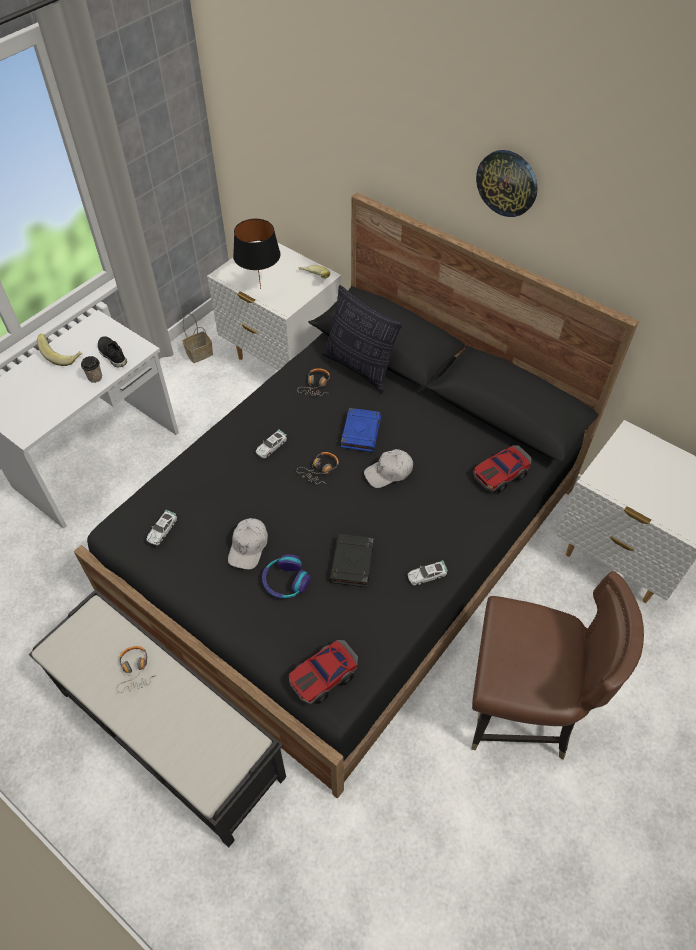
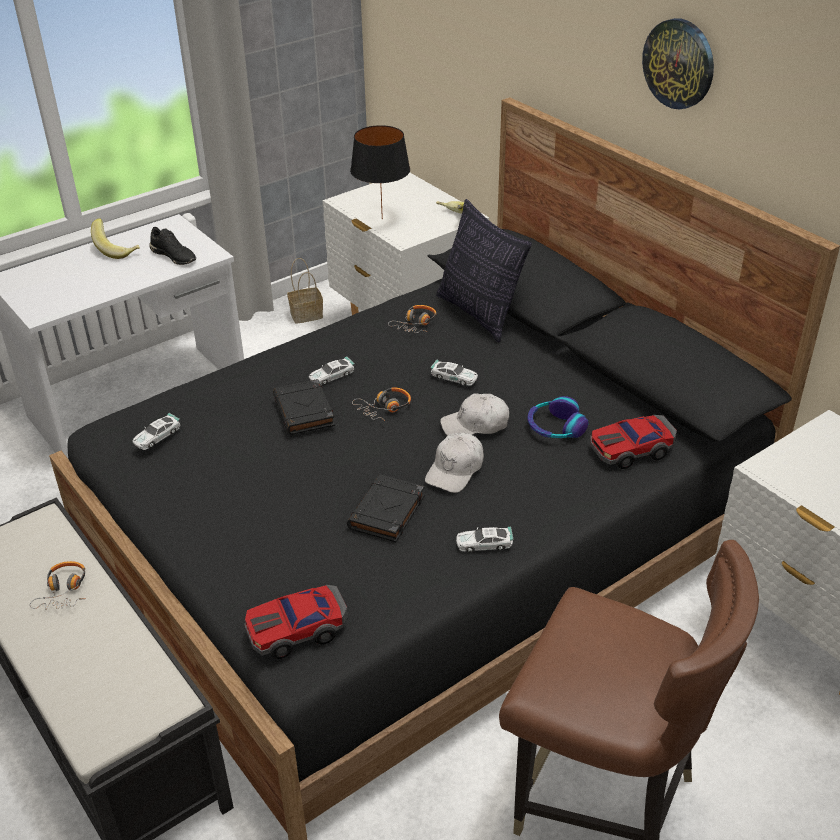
camera: 15 degrees right, 15 degrees down
cup [81,356,102,383] -> none
black shoe [98,336,127,367] -> black shoe turned 150 degrees clockwise [149,227,196,265]
white cap [228,518,268,570] -> white cap moved to [425,433,484,493]
headphones [262,554,311,599] -> headphones moved to [528,396,589,438]
blue book [341,408,381,452] -> toy car [430,360,478,386]
none -> black book [273,379,335,435]

